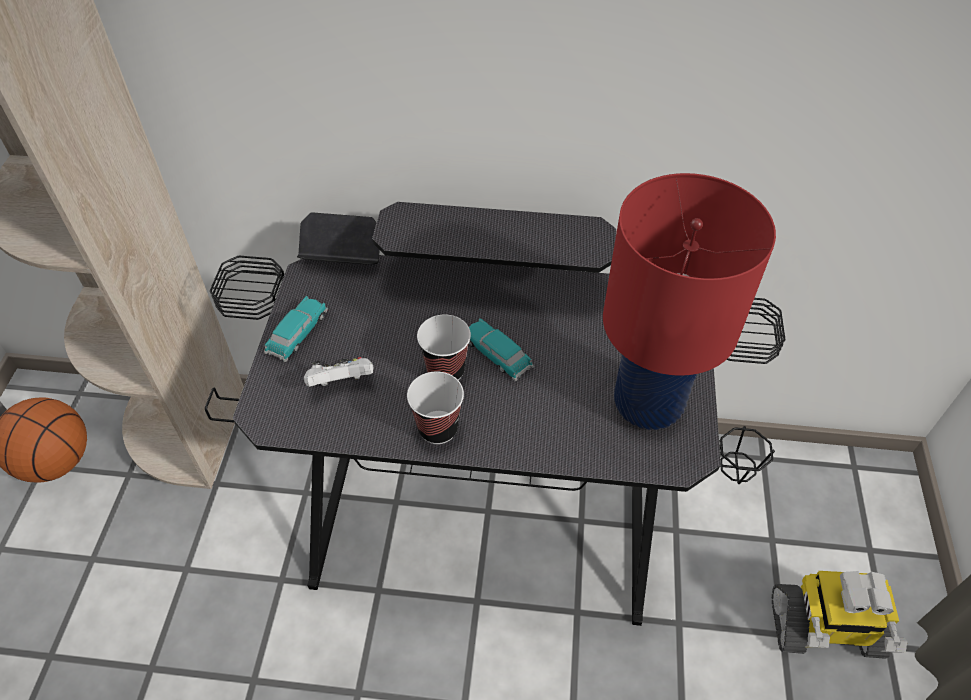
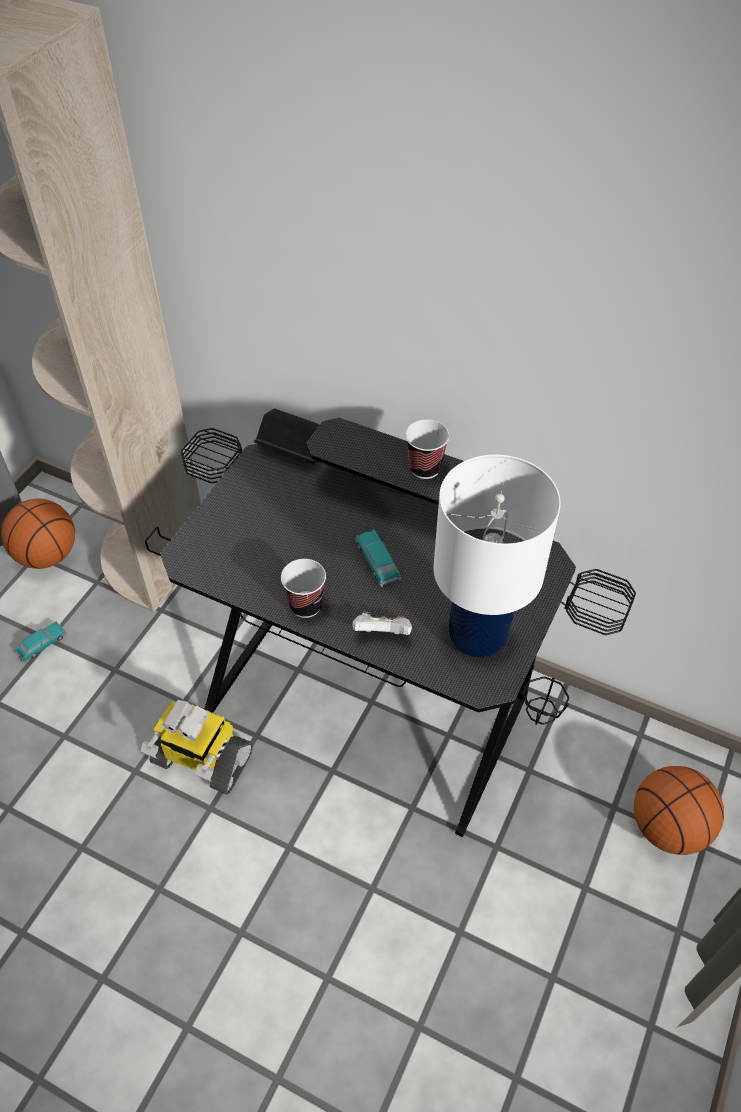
camera: 20 degrees right, 0 degrees up
toy car [264,296,328,362] -> toy car moved to [14,621,67,663]
white game controller [304,357,373,387] -> white game controller moved to [352,610,412,635]
cup [417,315,471,380] -> cup moved to [405,420,449,479]
red table lamp [603,173,776,430] -> white table lamp [433,454,561,658]
toy robot [772,571,907,659] -> toy robot moved to [141,700,253,795]
none -> basketball [634,766,724,855]

